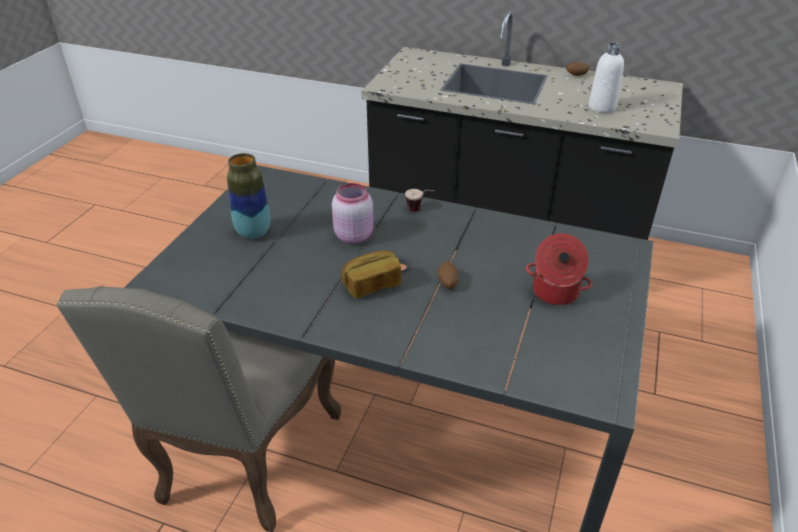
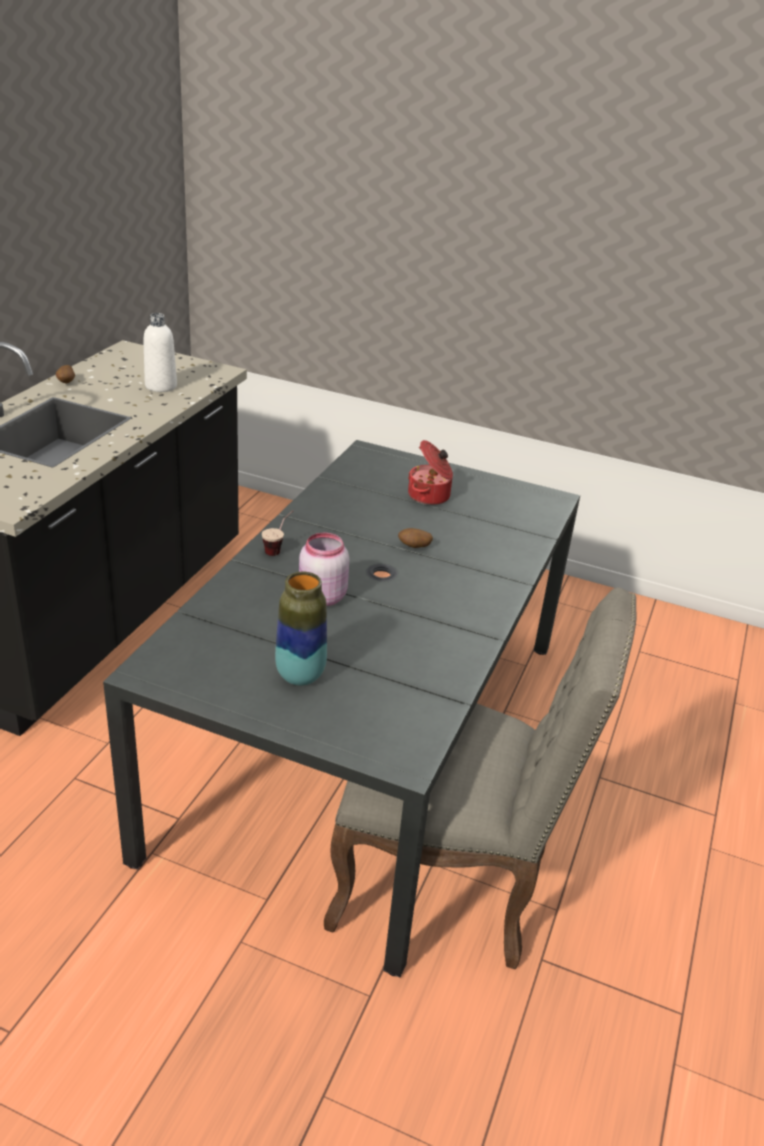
camera: 90 degrees left, 5 degrees down
bread [341,250,401,298] -> none

